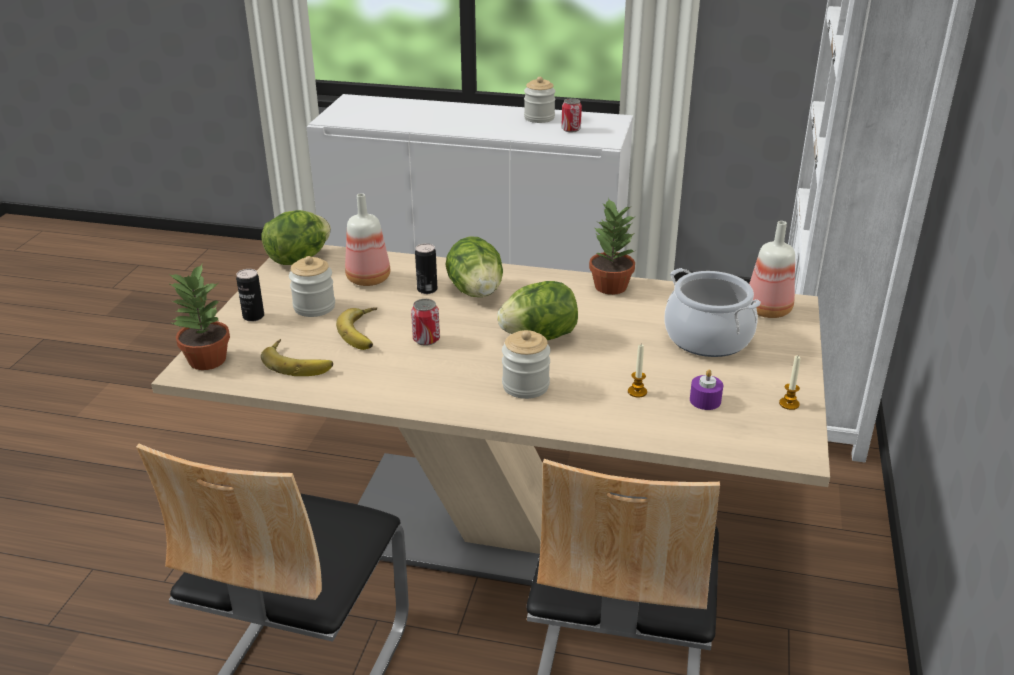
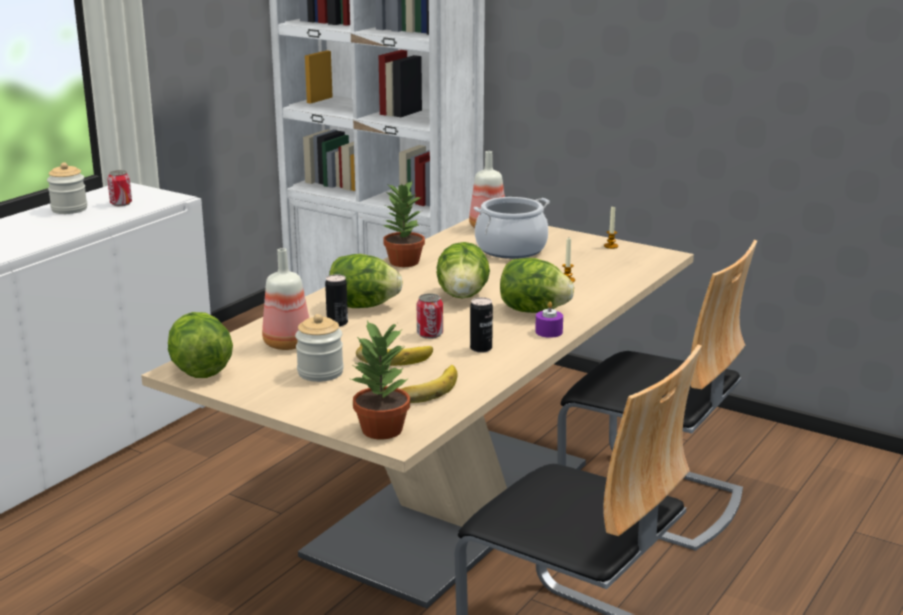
camera: 70 degrees left, 10 degrees down
can [236,269,264,322] -> can moved to [470,297,493,353]
jar [502,330,551,399] -> lettuce [500,258,574,313]
purple candle [690,370,723,410] -> purple candle moved to [535,302,563,338]

